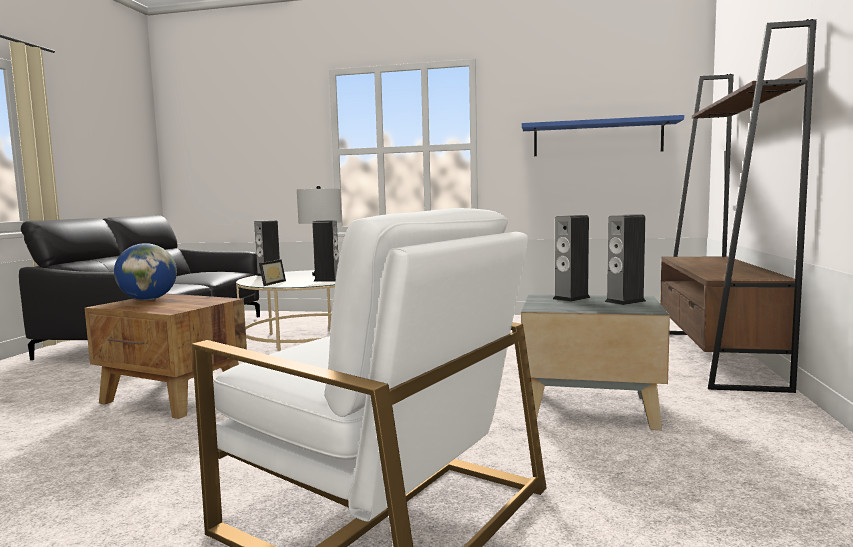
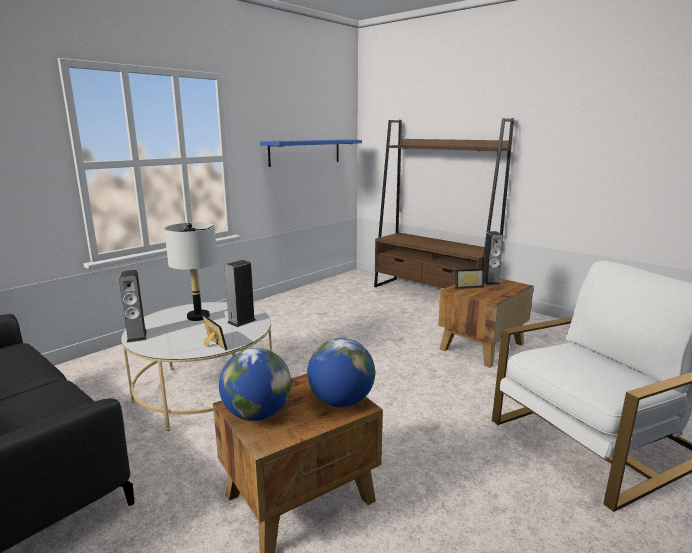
camera: 60 degrees left, 10 degrees up
grey side table [521,295,670,431] -> brown side table [438,278,534,368]
speaker [553,215,590,302] -> picture frame [455,268,484,289]
none -> globe [307,338,375,407]

